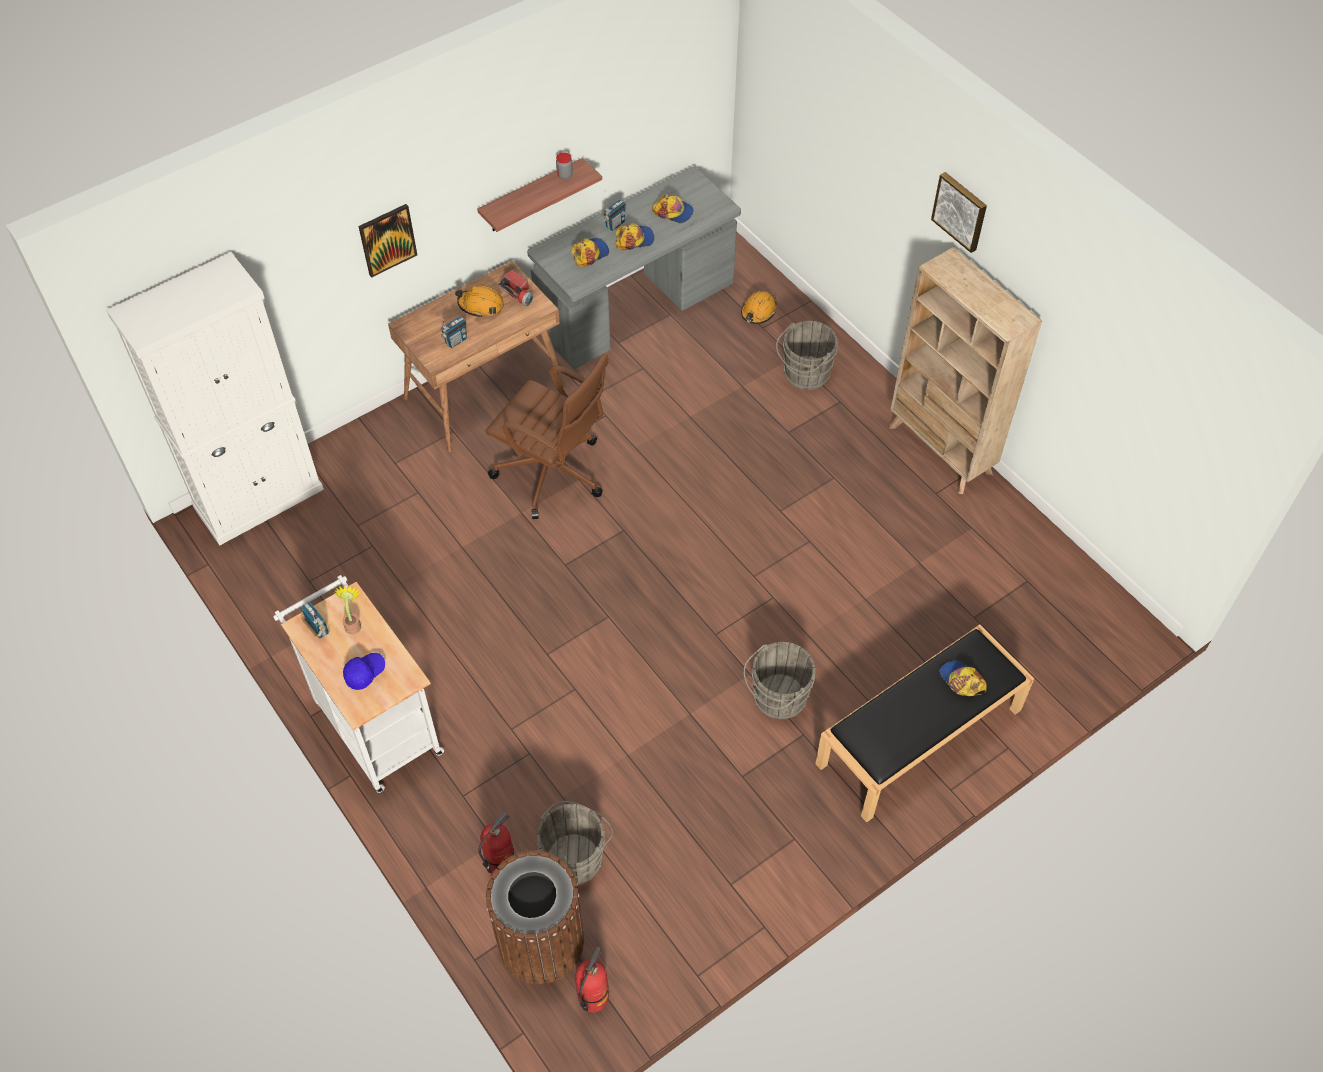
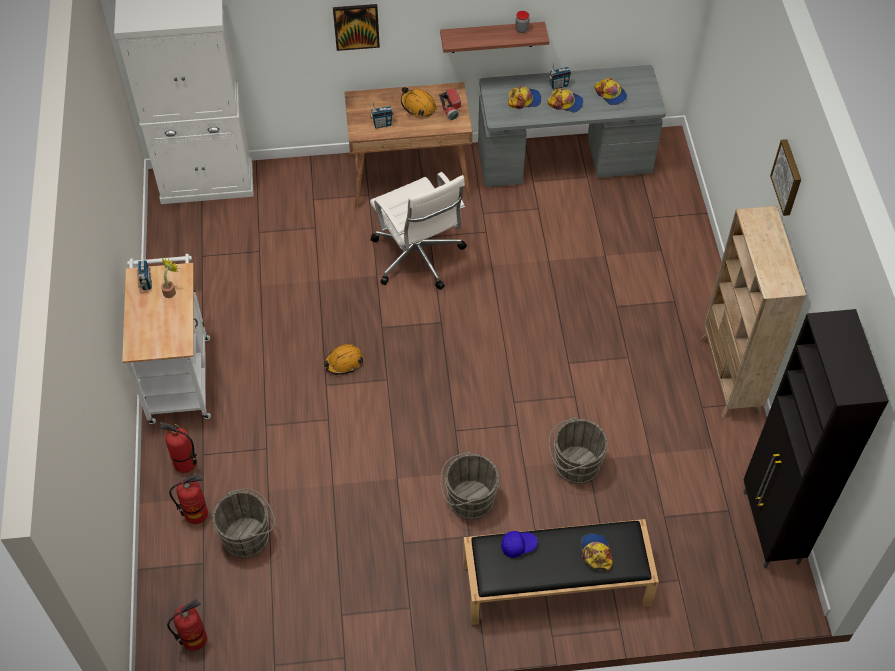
camera: 30 degrees right, 0 degrees up
blue cap [343,653,385,690] -> blue cap moved to [501,531,537,558]
brown office chair [486,353,609,519] -> white office chair [370,172,467,290]
brown trash can [486,850,584,984] -> none
orange hard hat [741,291,778,324] -> orange hard hat moved to [323,344,363,375]
grey bucket [776,321,838,390] -> grey bucket moved to [549,417,608,484]
none -> fire extinguisher [160,422,197,473]
none -> black cabinet [743,309,889,568]

